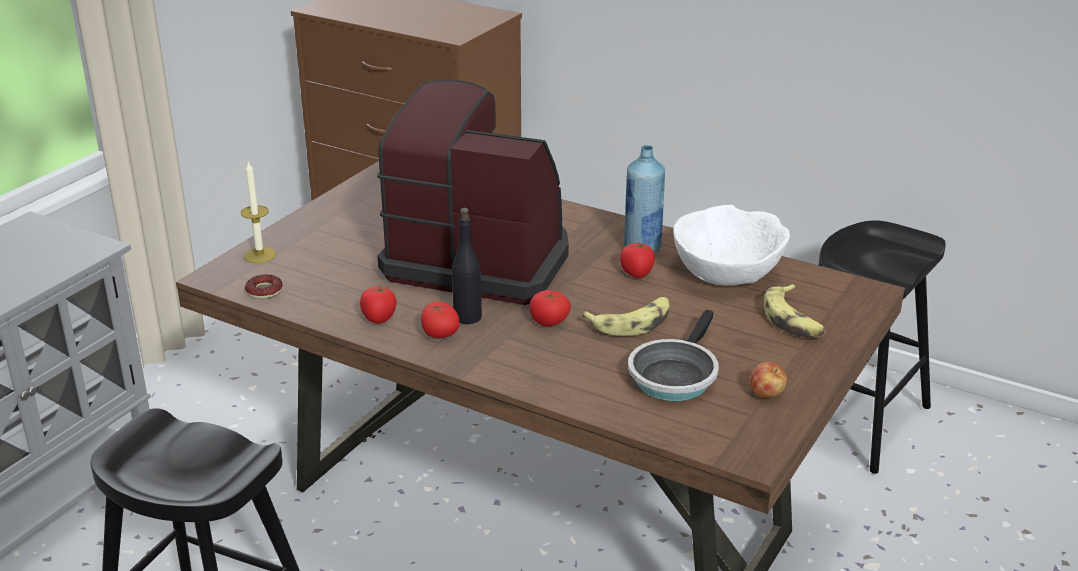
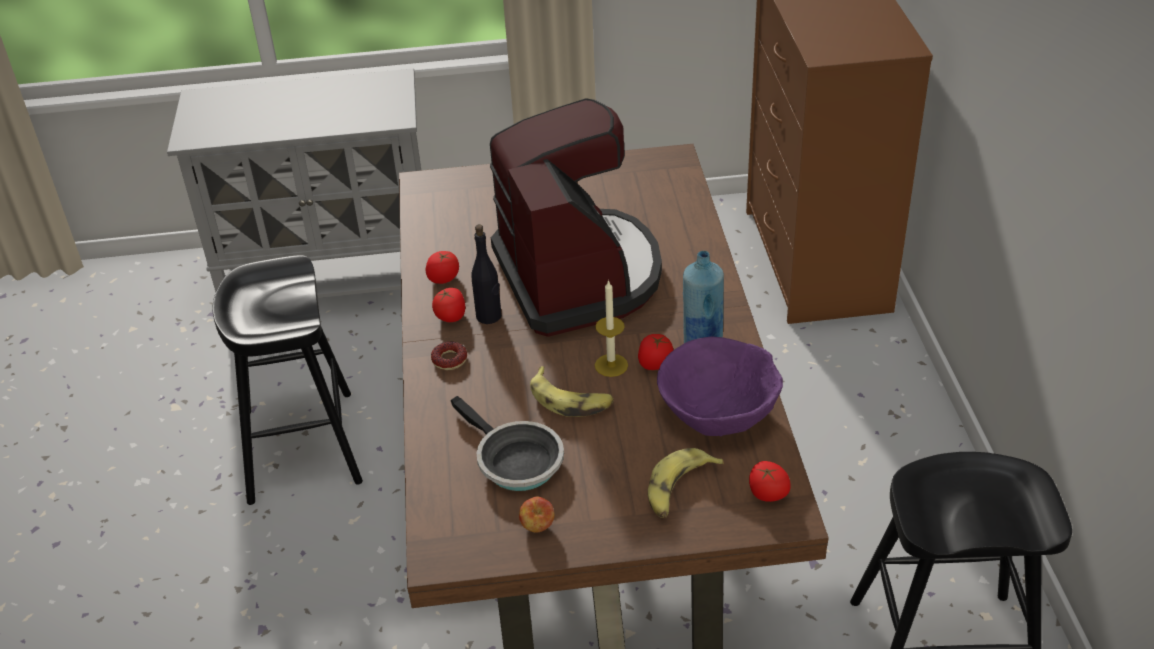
camera: 55 degrees right, 10 degrees up
candle [241,162,276,263] -> candle moved to [595,280,628,377]
donut [245,274,283,299] -> donut moved to [431,342,467,370]
tomato [530,290,571,326] -> tomato moved to [749,461,791,502]
frying pan [628,310,719,401] -> frying pan turned 120 degrees counterclockwise [451,396,564,491]
white bowl [673,205,790,286] -> purple bowl [657,337,783,436]

